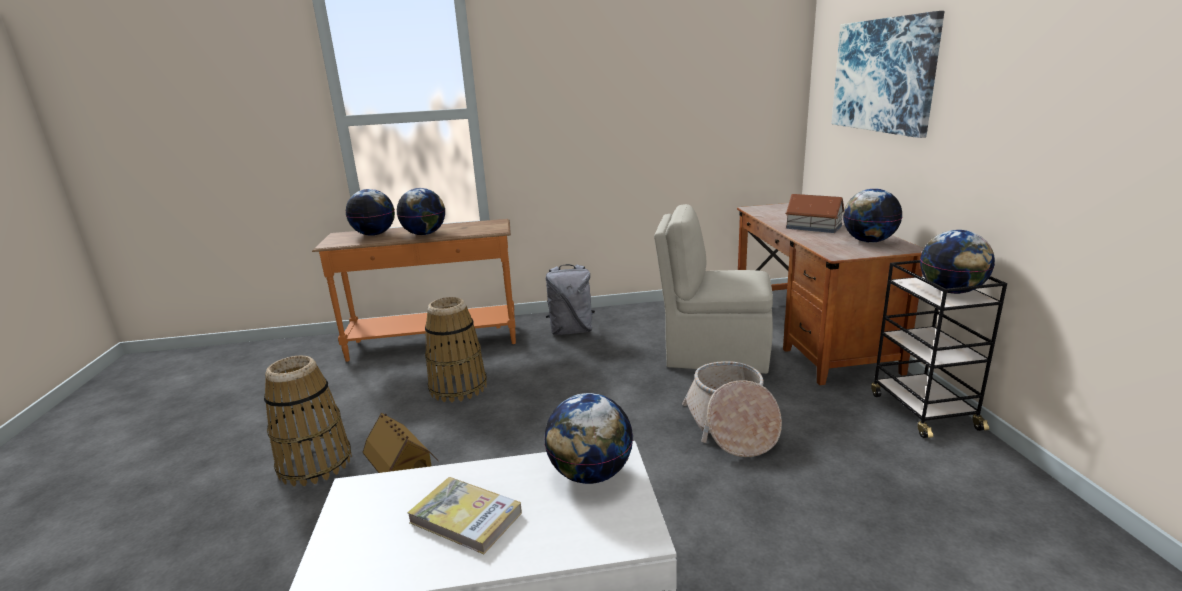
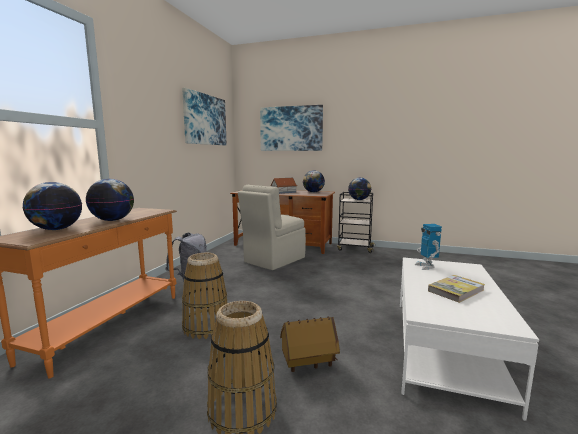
camera: 65 degrees left, 10 degrees down
globe [544,393,633,484] -> toy robot [415,224,442,270]
basket [682,361,782,457] -> none
none -> picture [182,88,227,145]

